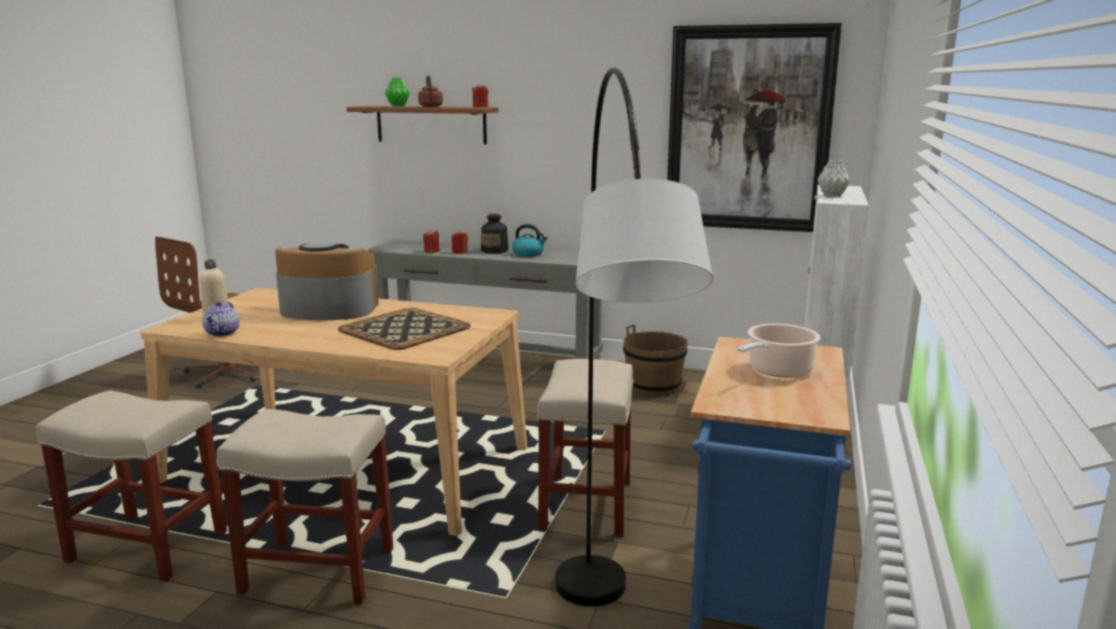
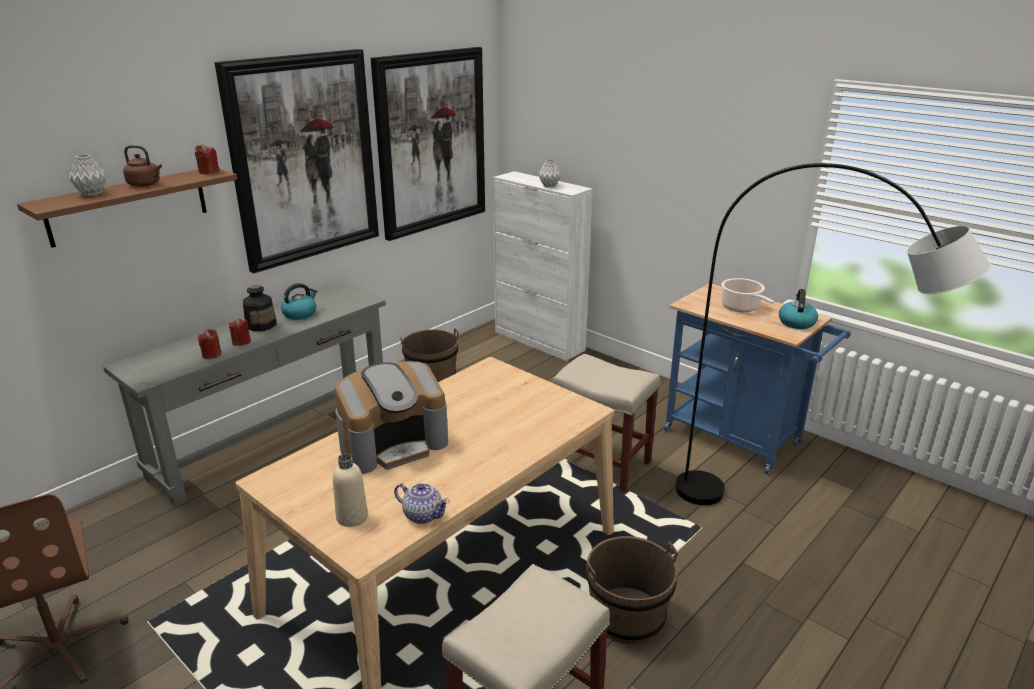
camera: 65 degrees left, 10 degrees up
beige stool [217,409,393,605] -> brown bucket [586,536,678,645]
coffee machine [275,244,379,320] -> coffee machine turned 150 degrees counterclockwise [334,361,448,474]
tray [338,308,471,350] -> none
green vase [385,78,410,107] -> grey vase [69,155,107,196]
none -> picture [215,49,379,273]
none -> kettle [779,289,818,329]

